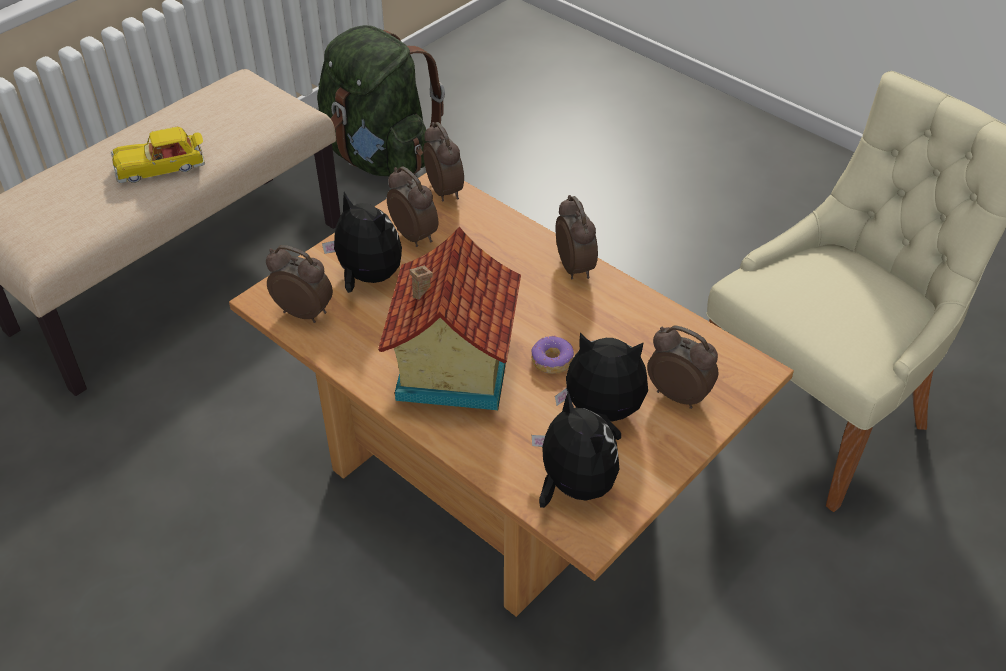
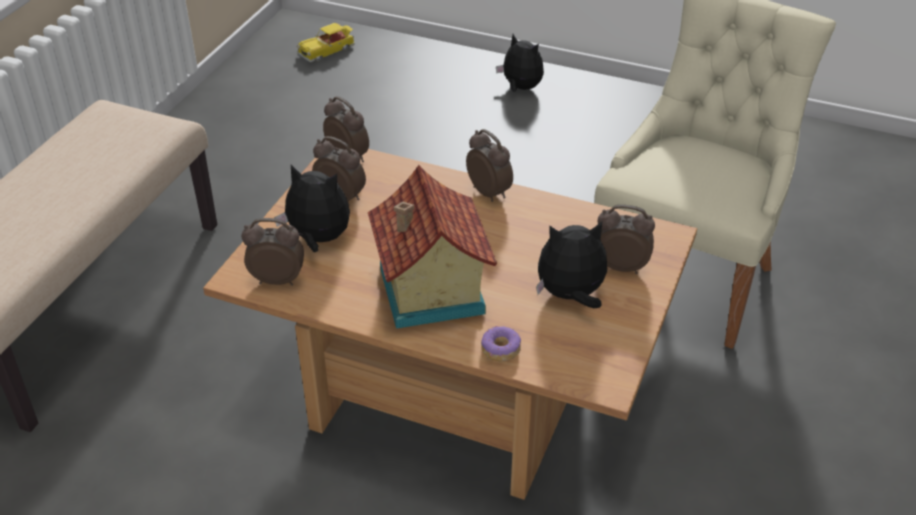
camera: 20 degrees left, 5 degrees down
toy car [111,126,205,183] -> toy car moved to [297,23,355,62]
green backpack [317,25,445,176] -> none
donut [531,335,574,374] -> donut moved to [481,326,521,361]
plush toy [532,390,619,508] -> plush toy moved to [496,34,544,92]

